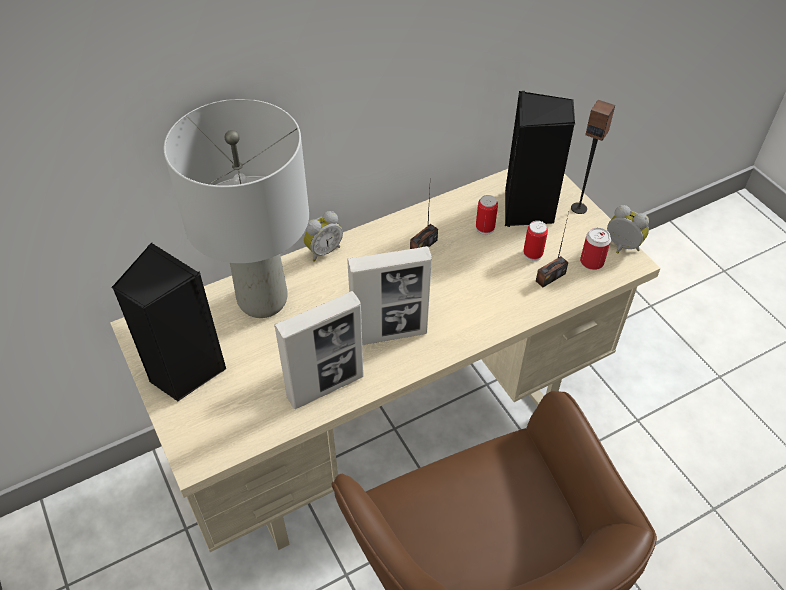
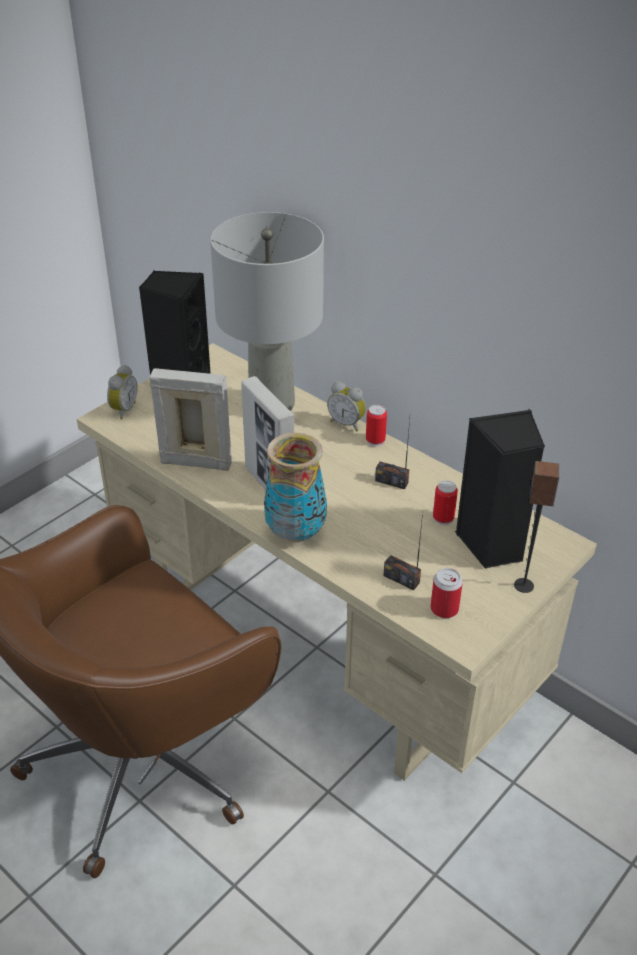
camera: 70 degrees right, 10 degrees down
picture frame [274,291,363,409] -> picture frame turned 150 degrees clockwise [149,368,232,471]
can [523,221,548,261] -> can moved to [366,405,387,446]
alarm clock [607,205,649,254] -> alarm clock moved to [107,365,138,419]
none -> vase [264,433,327,542]

